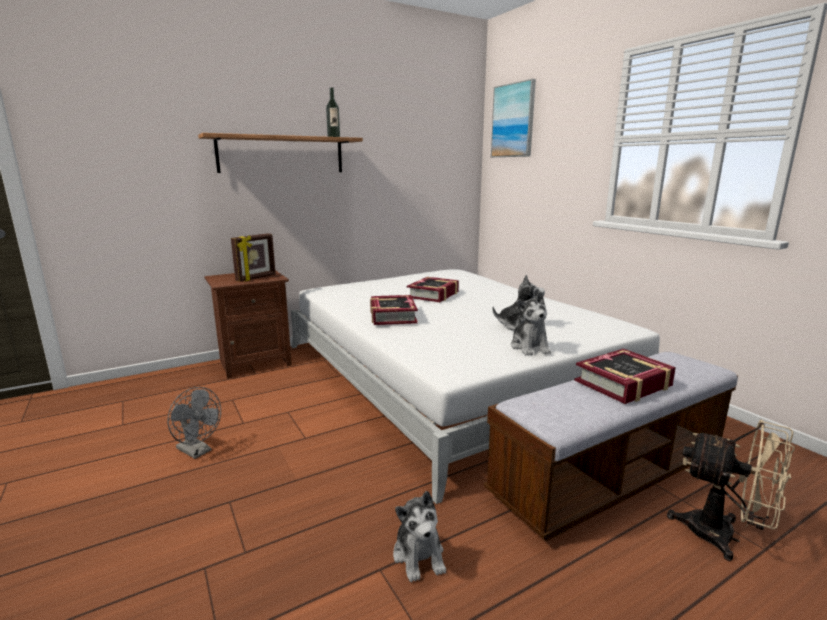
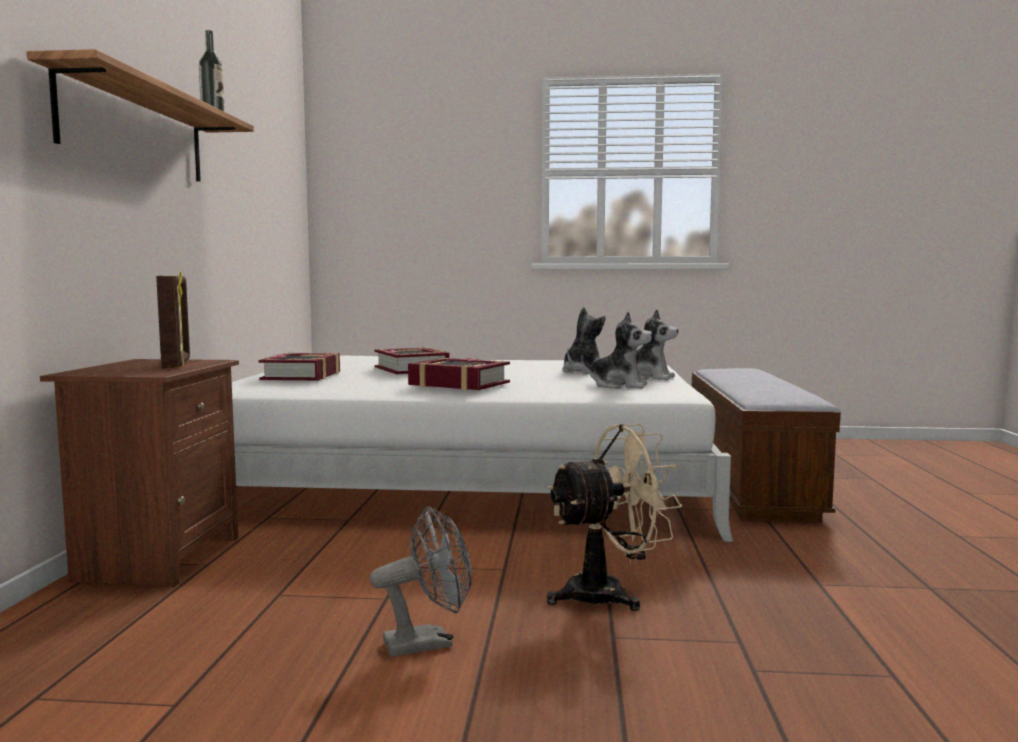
camera: 55 degrees left, 10 degrees down
plush toy [393,491,446,582] -> plush toy moved to [581,312,652,389]
picture [491,79,536,157] -> none
book [574,349,676,404] -> book moved to [258,352,340,381]
beige fan [667,420,795,561] -> beige fan moved to [547,424,682,611]

